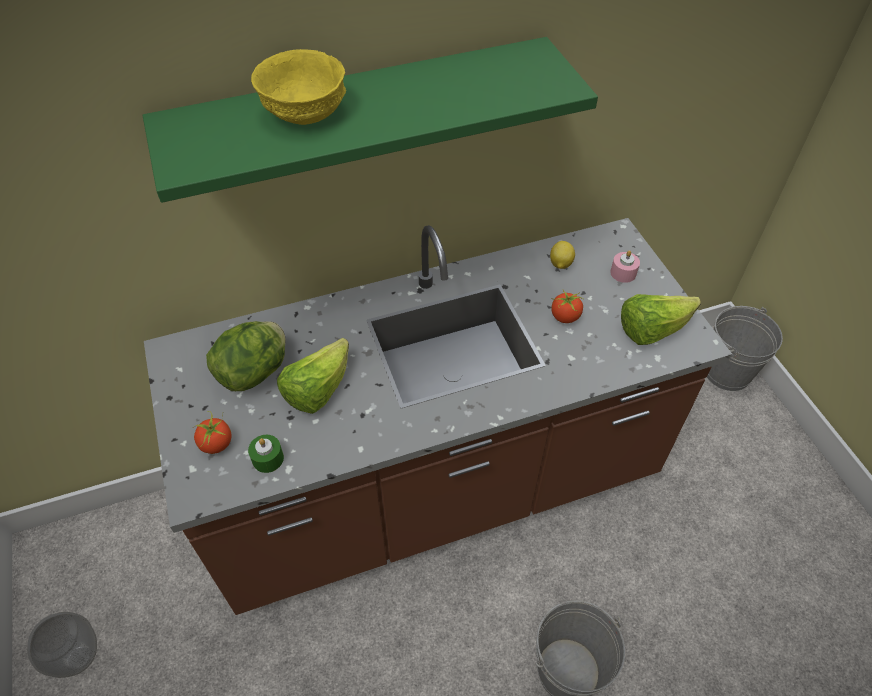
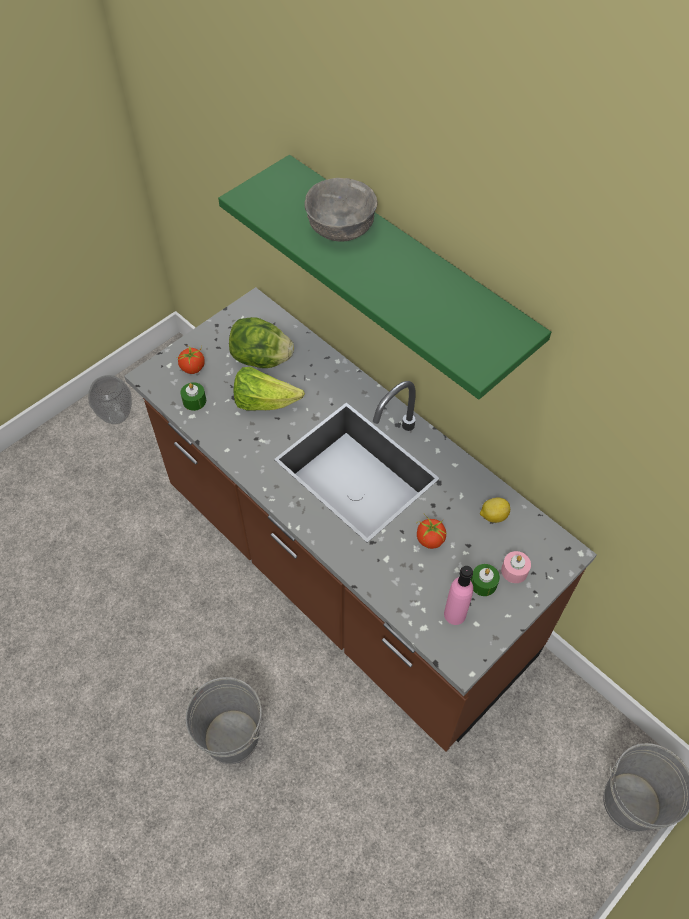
camera: 65 degrees right, 5 degrees up
yellow bowl [251,49,346,125] -> grey bowl [305,178,377,241]
lettuce [621,294,701,345] -> pink bottle [444,566,473,625]
none -> green candle [470,564,500,596]

